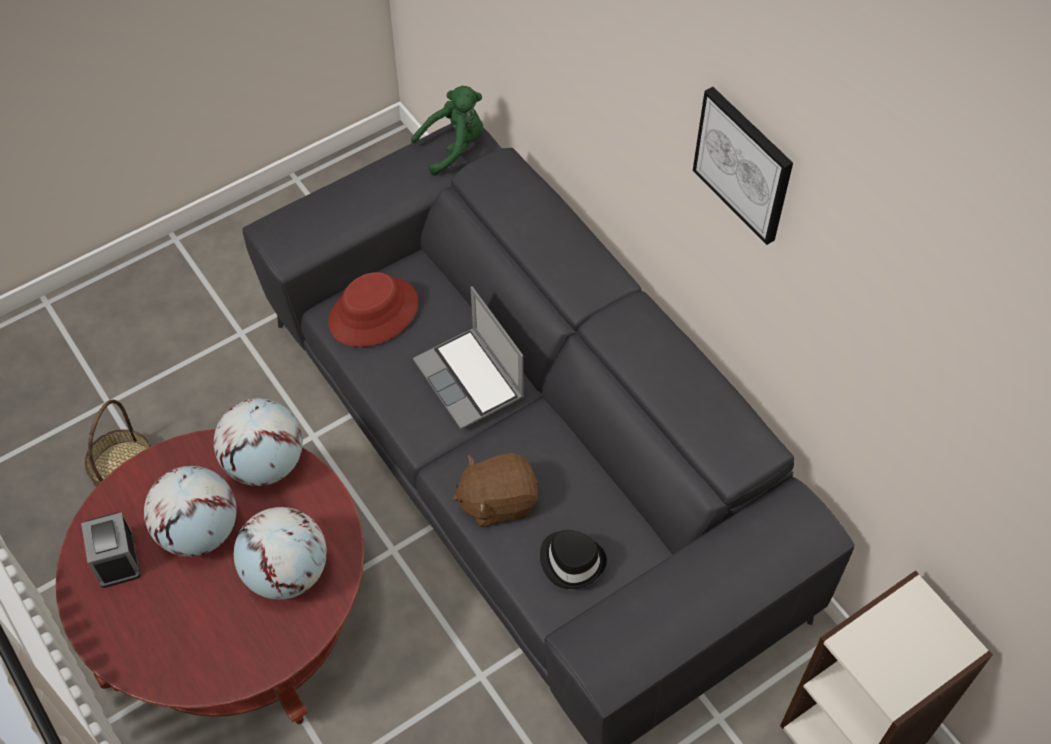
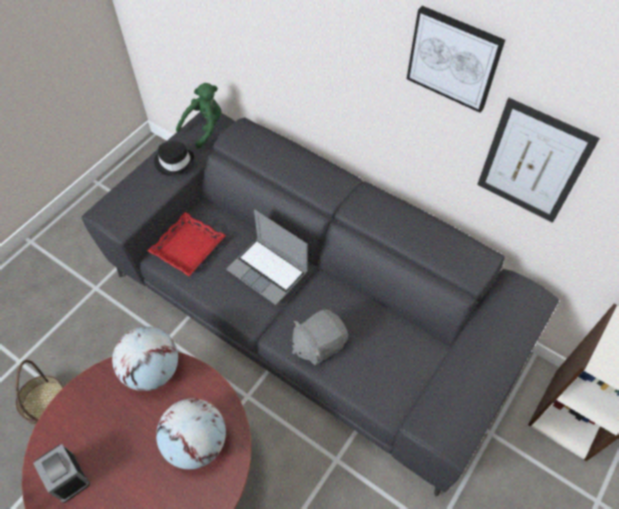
camera: 20 degrees left, 0 degrees up
globe [144,466,237,557] -> none
red hat [328,272,418,347] -> red tray [148,212,226,276]
brown plush toy [453,453,538,527] -> grey plush toy [292,310,348,366]
black hat [540,530,607,589] -> black hat moved to [154,141,194,175]
none -> picture [477,98,600,223]

